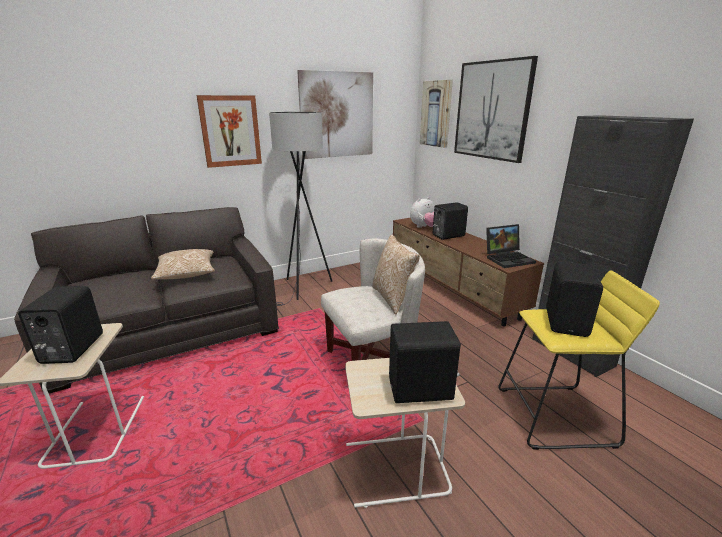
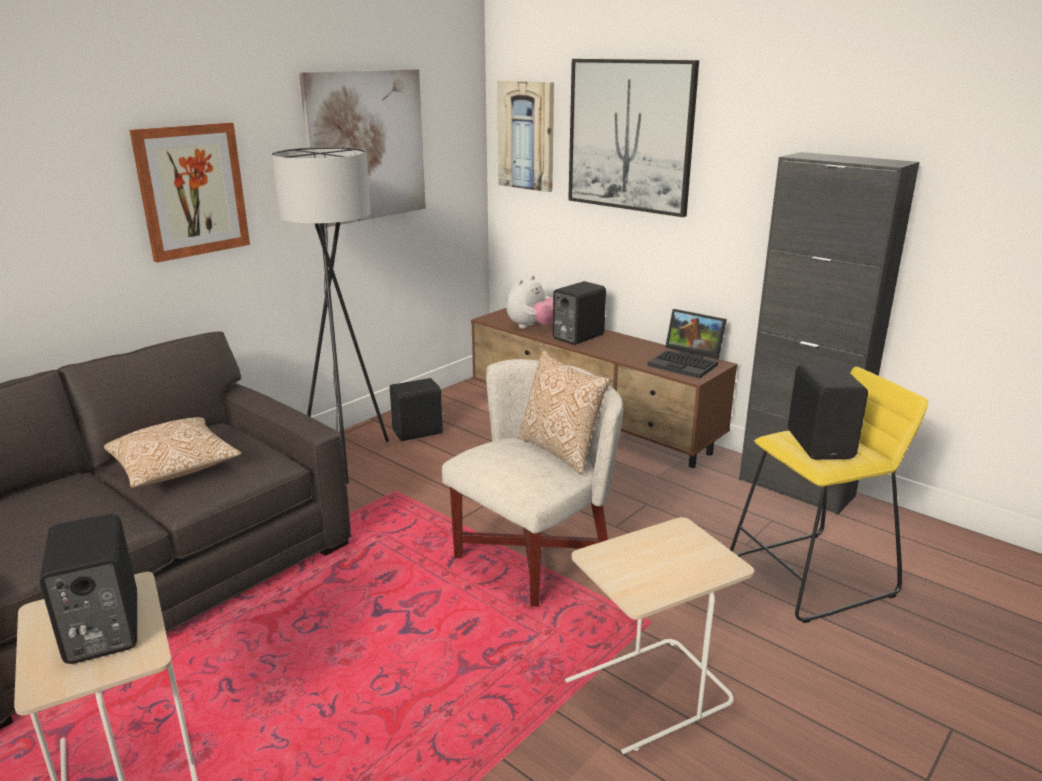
camera: 20 degrees left, 0 degrees up
black speaker [389,321,461,403] -> black speaker moved to [390,378,444,441]
laptop [486,224,536,268] -> laptop turned 75 degrees clockwise [647,309,727,378]

